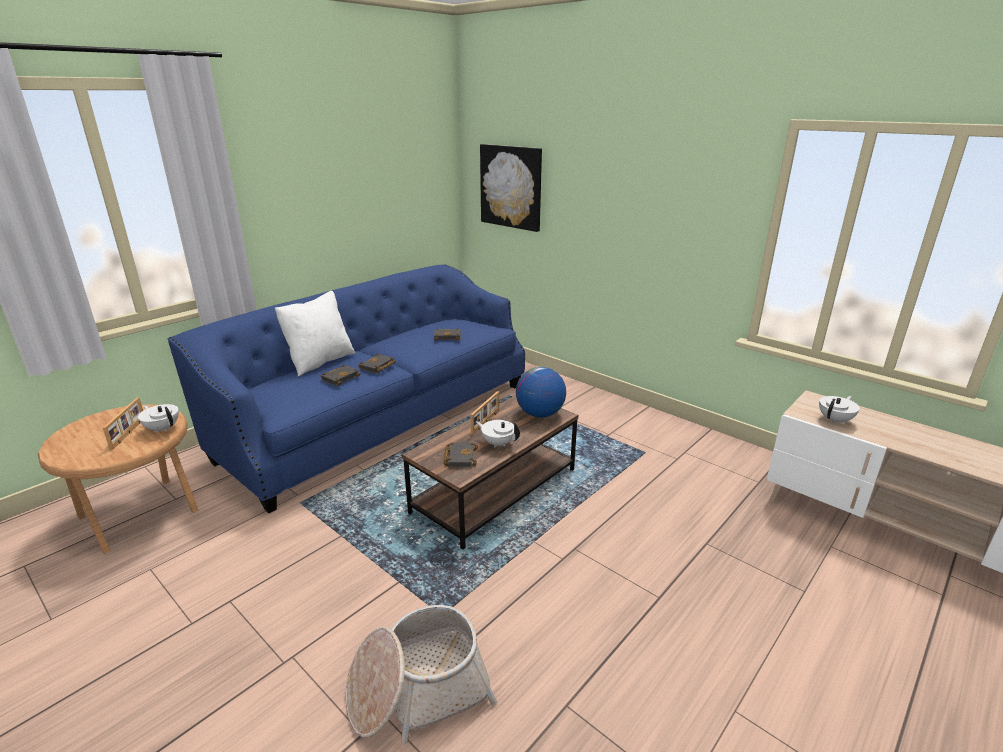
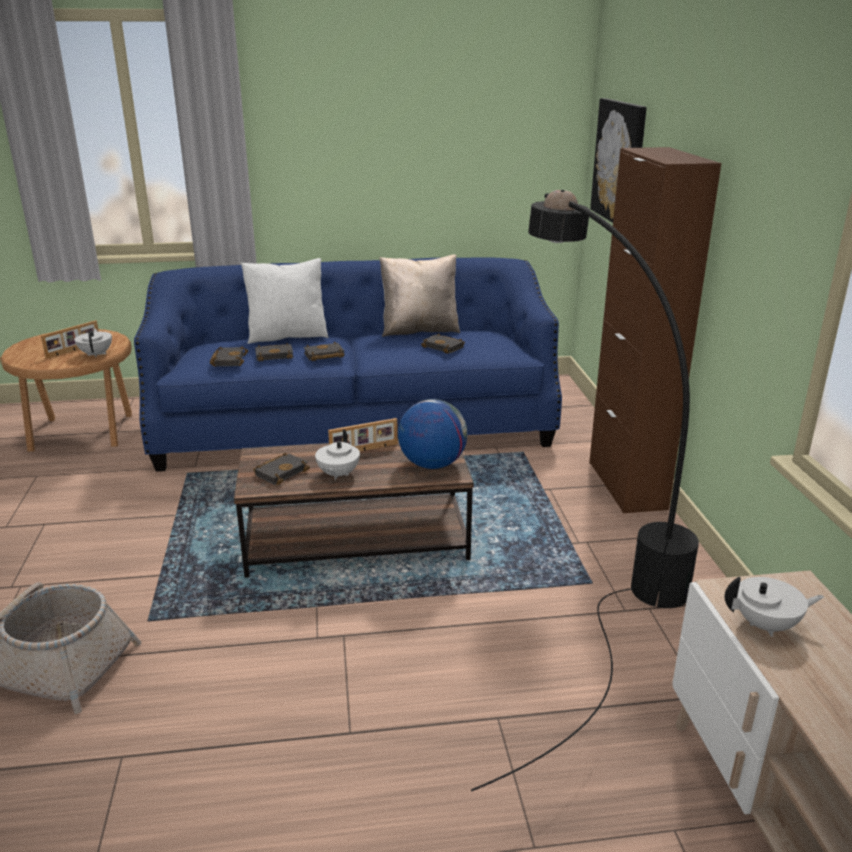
camera: 40 degrees right, 0 degrees up
white teapot [476,420,520,448] -> white teapot turned 150 degrees counterclockwise [315,429,360,480]
none -> black book [210,347,248,366]
none -> beige pillow [379,255,460,337]
none -> black floor lamp [471,190,699,791]
none -> brown cabinet [589,147,721,513]

